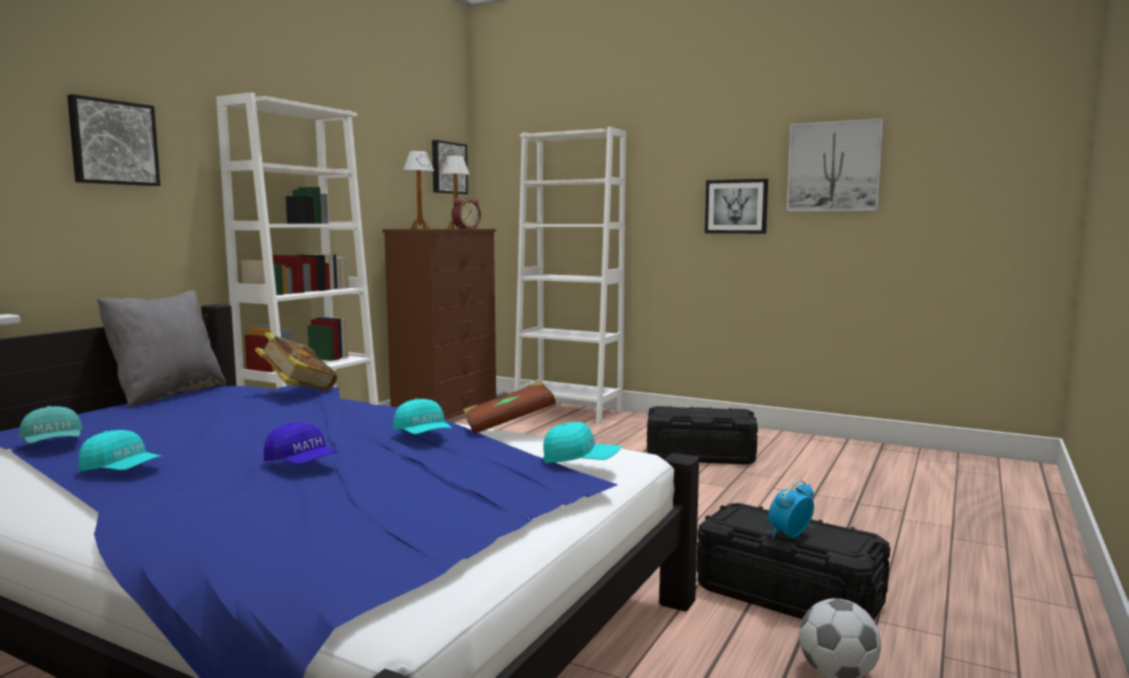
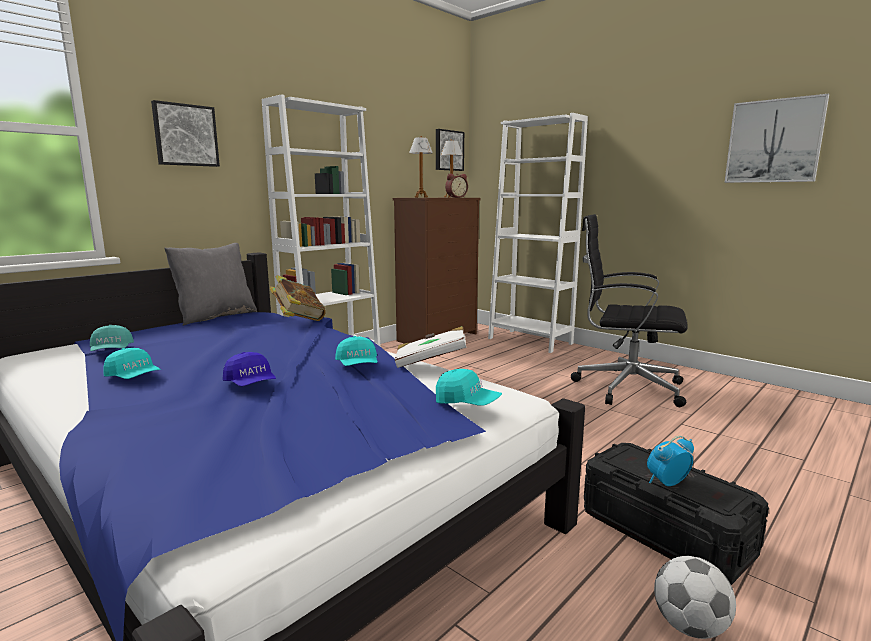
camera: 15 degrees right, 5 degrees up
brown book [463,381,556,434] -> white book [395,326,466,368]
black storage box [647,406,758,465] -> black office chair [571,214,688,407]
picture [705,179,768,234] -> none

